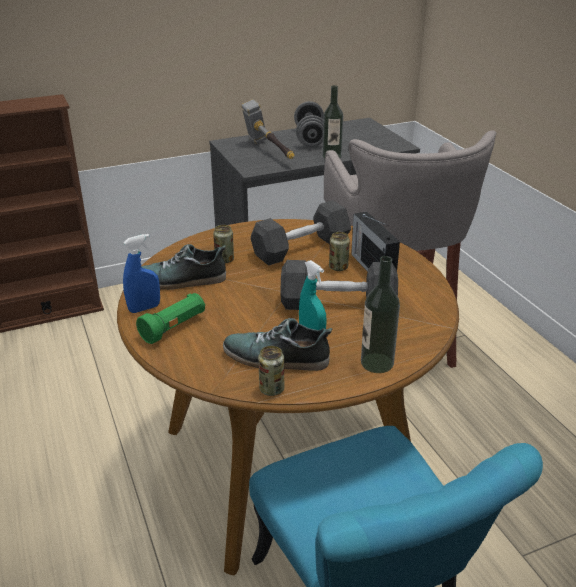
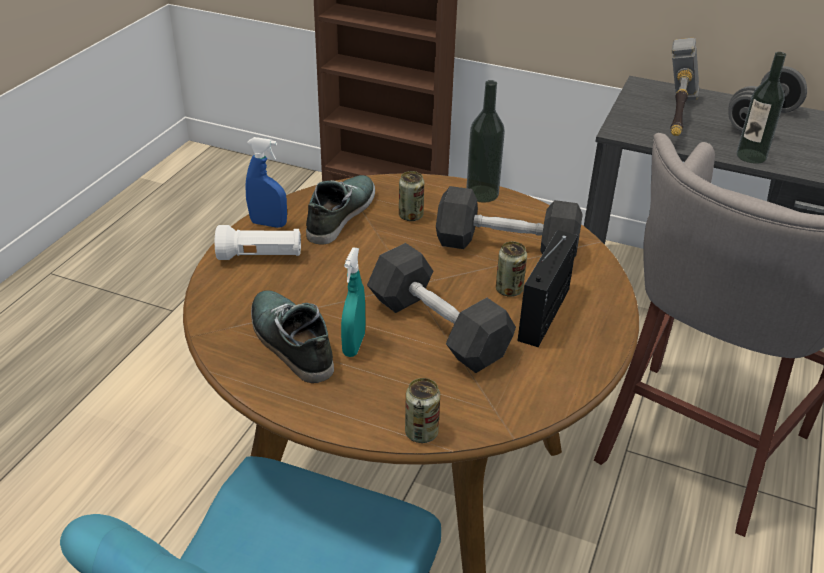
camera: 45 degrees right, 5 degrees up
green flashlight [136,293,205,344] -> white flashlight [215,225,301,260]
shoe [141,244,226,290] -> shoe turned 75 degrees clockwise [306,175,375,244]
can [258,346,284,396] -> can moved to [405,378,440,443]
bottle [361,256,400,373] -> bottle moved to [466,80,505,203]

